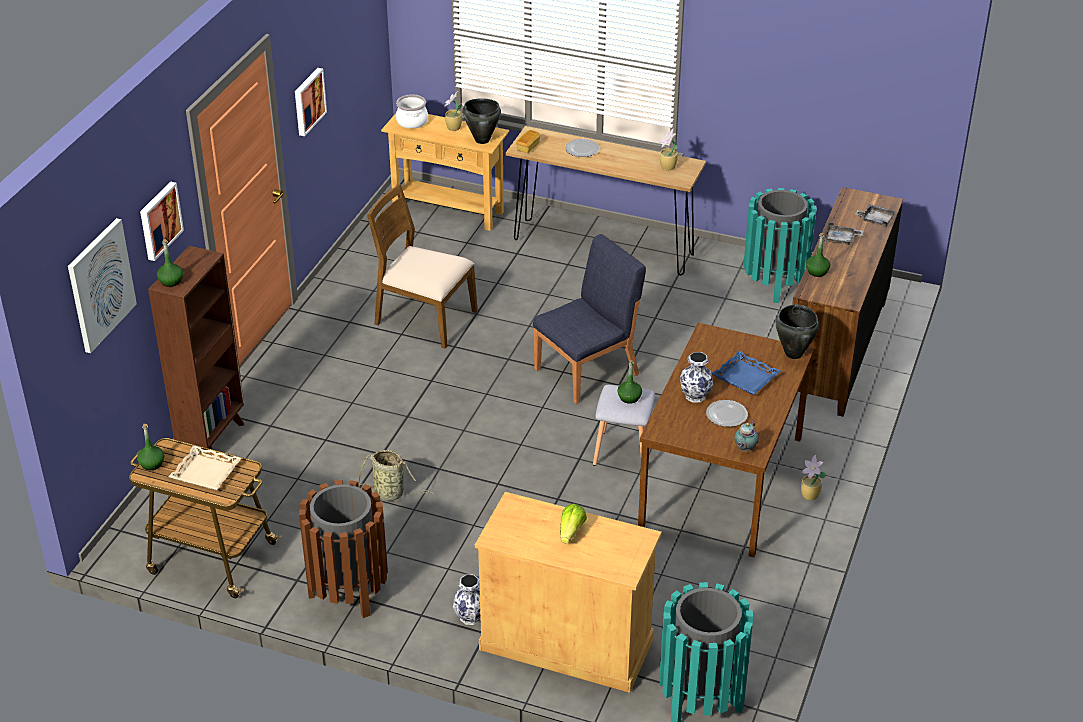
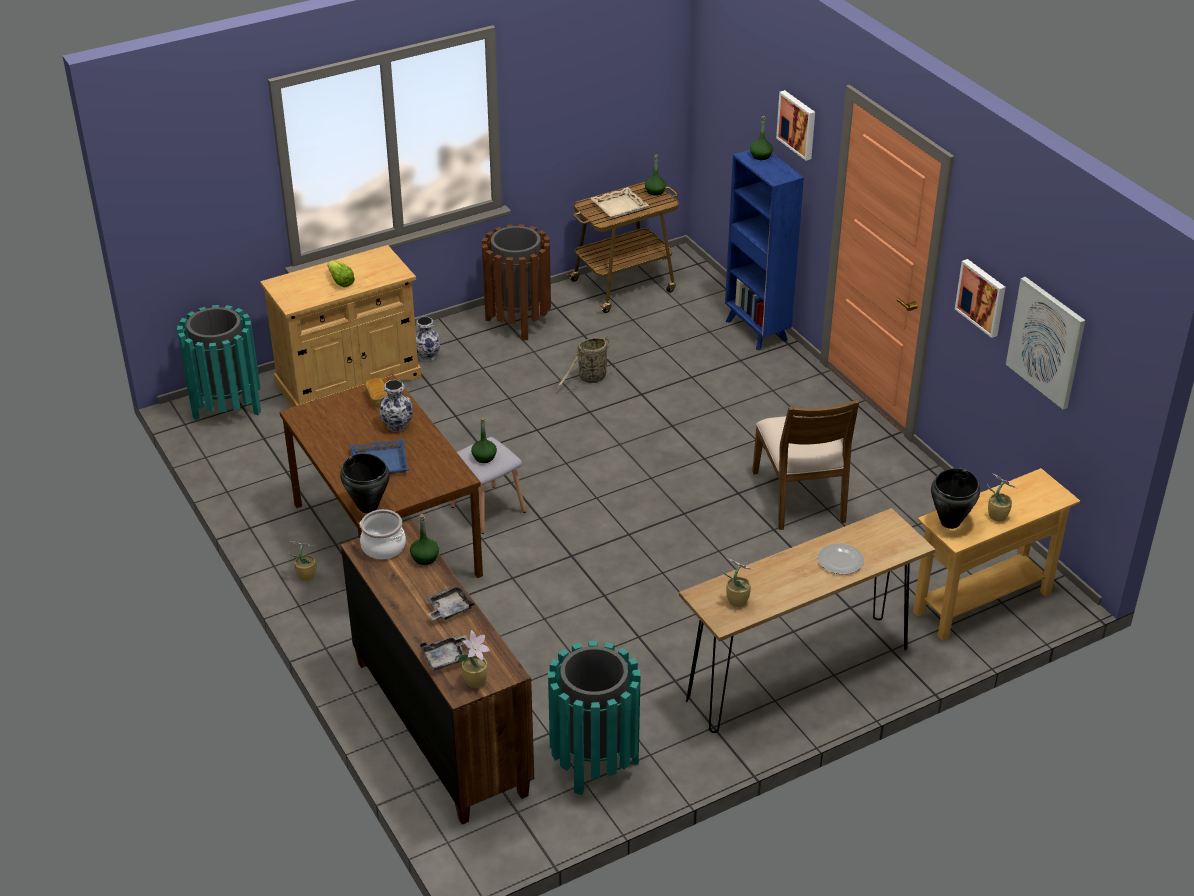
camera: 130 degrees right, 0 degrees up
picture [68,218,137,353] -> picture moved to [1006,277,1086,409]
brown bookcase [148,246,244,449] -> blue bookcase [725,150,804,350]
brown chair [367,184,478,349] -> brown chair turned 105 degrees clockwise [752,400,859,530]
cooking pot [396,94,428,129] -> cooking pot moved to [360,509,406,559]
bread [516,130,540,153] -> bread moved to [365,378,388,407]
blue chair [533,234,646,404] -> none
plate [706,400,748,427] -> none
teapot [734,421,759,452] -> none
none -> potted plant [457,630,490,688]

